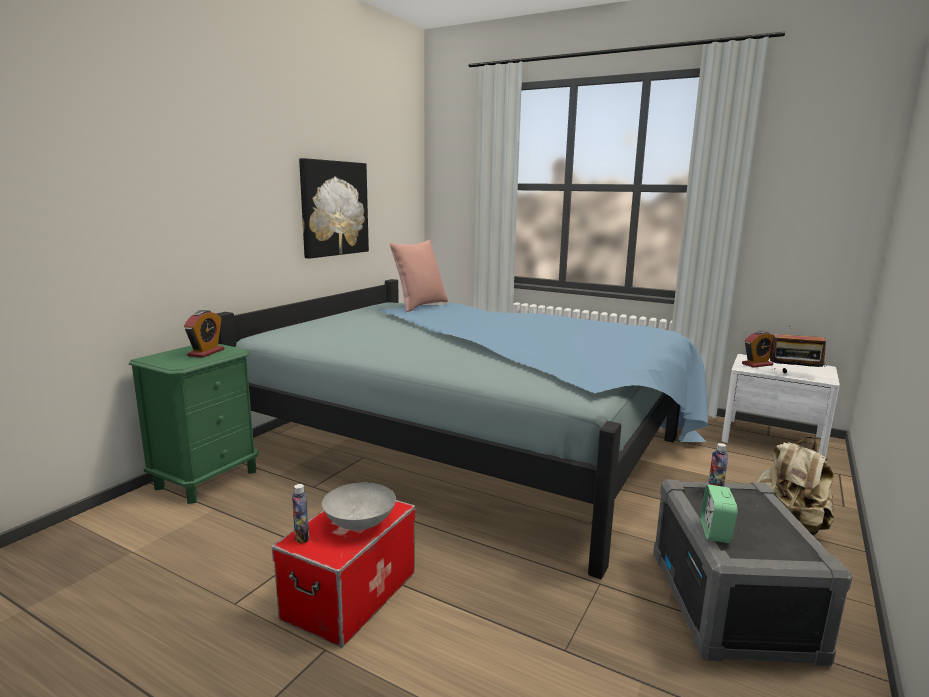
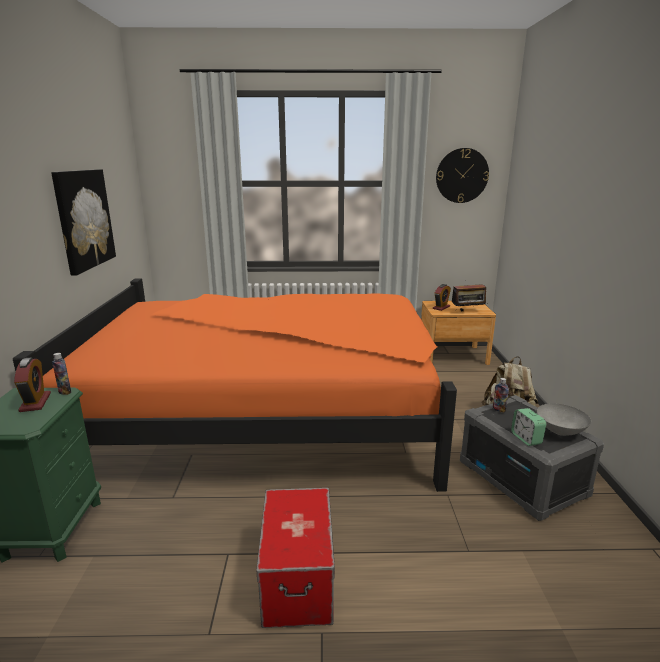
camera: 30 degrees left, 5 degrees up
blue bed [216,279,708,579] -> orange bed [13,279,457,492]
bottle [292,484,309,544] -> bottle moved to [52,353,71,395]
grey bowl [322,483,396,531] -> grey bowl moved to [537,403,591,436]
pink pillow [390,240,448,312] -> none
white nightstand [722,354,840,457] -> brown nightstand [421,301,496,365]
none -> wall clock [436,148,489,203]

